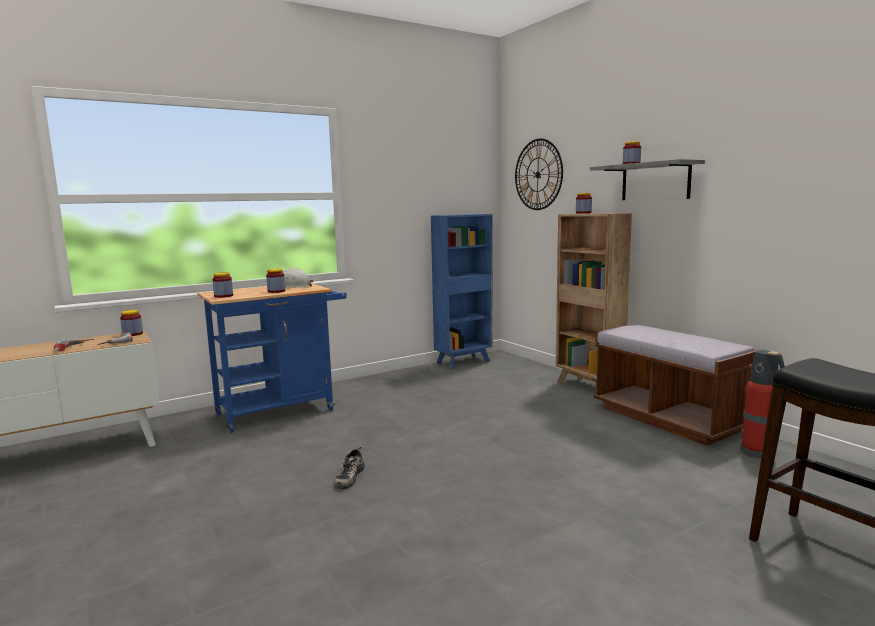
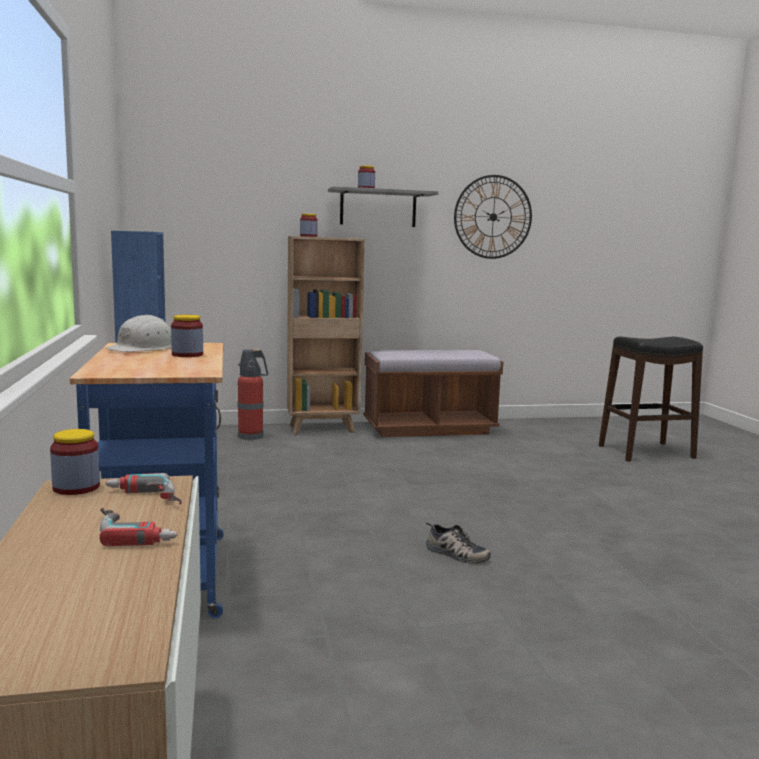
camera: 70 degrees left, 0 degrees up
jar [213,273,233,298] -> none
wall clock [515,138,563,210] -> wall clock moved to [454,175,532,259]
fire extinguisher [740,350,785,459] -> fire extinguisher moved to [238,349,268,440]

